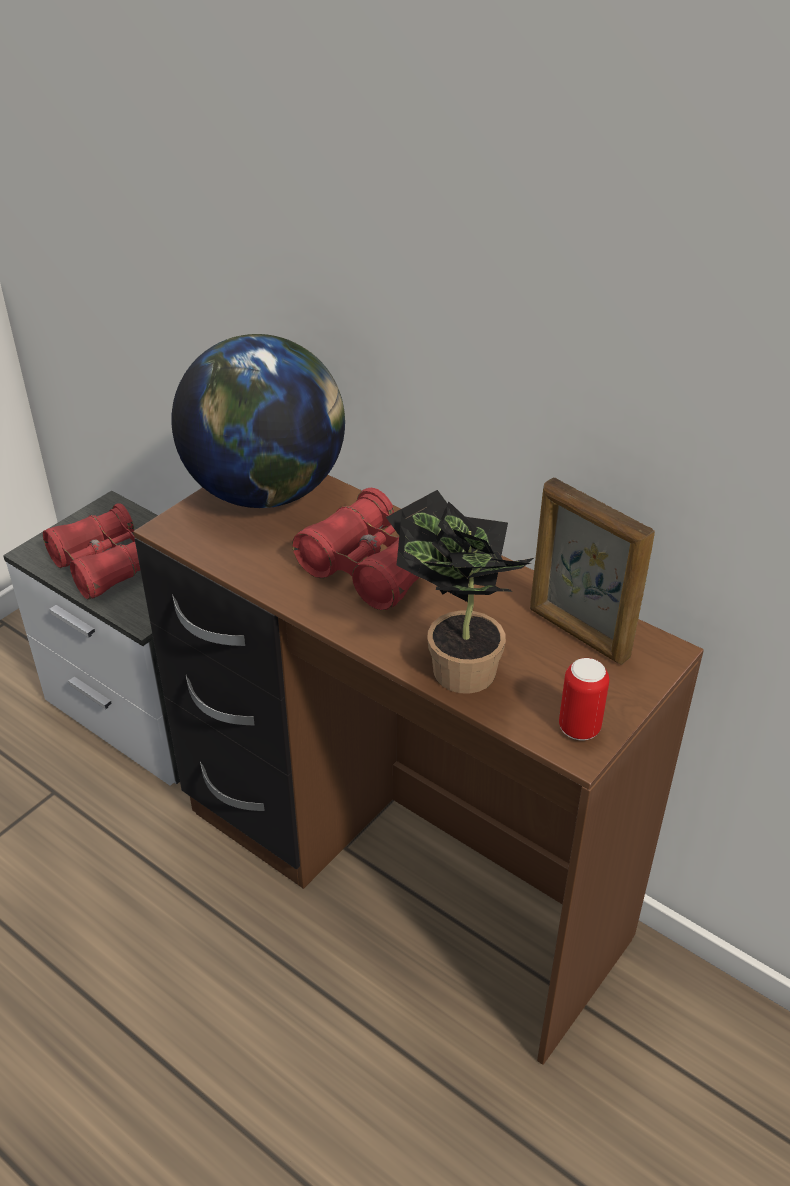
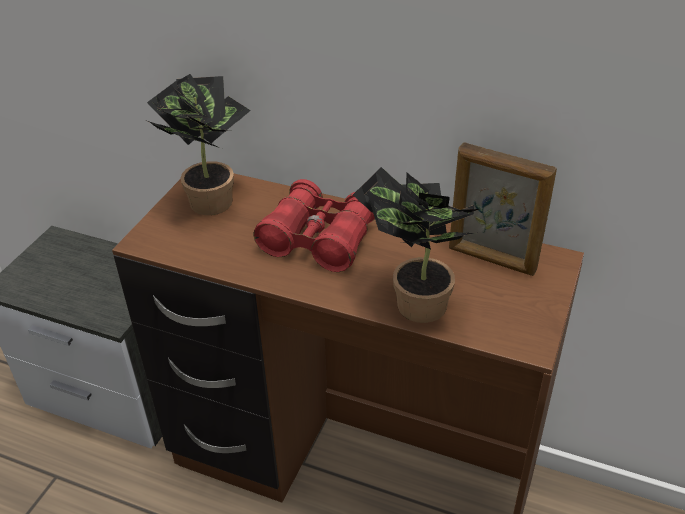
camera: 15 degrees left, 0 degrees up
red binoculars [43,503,140,600] -> none
globe [171,334,345,508] -> potted plant [145,74,251,215]
can [559,658,609,741] -> none

